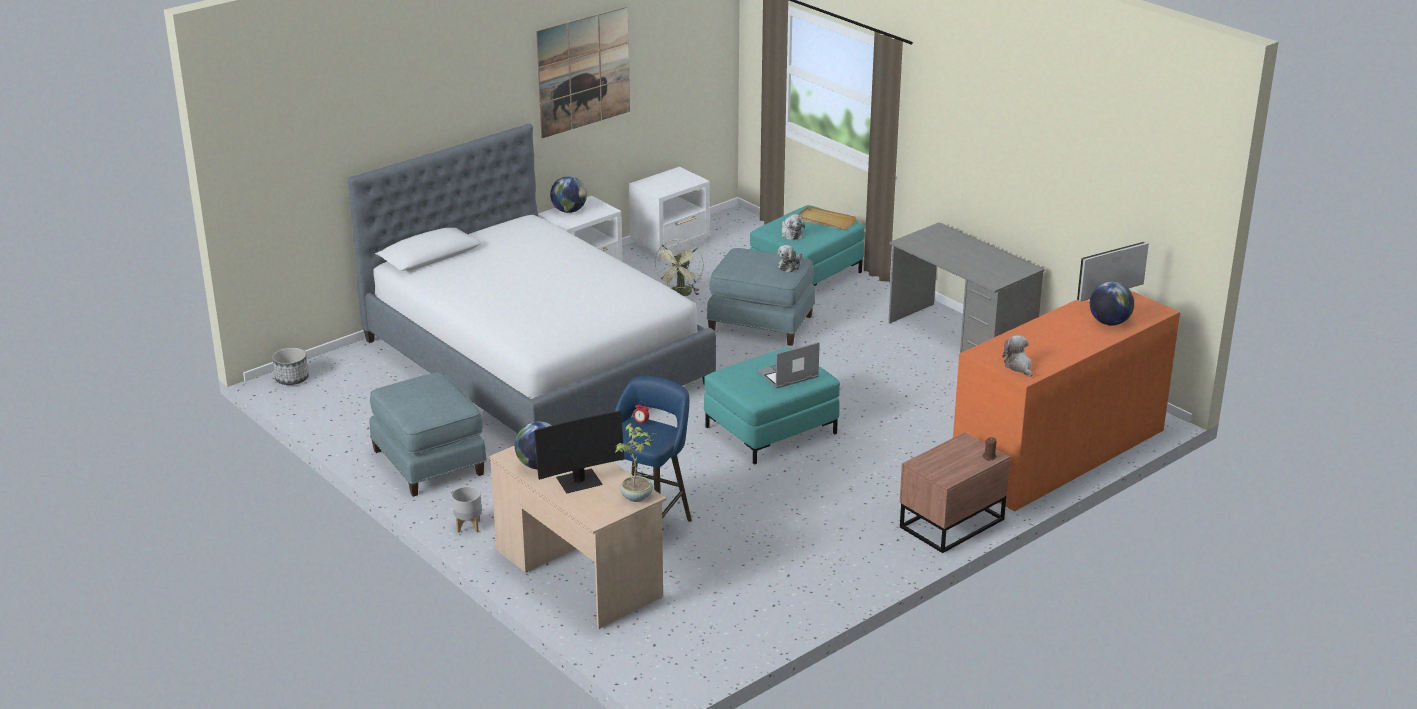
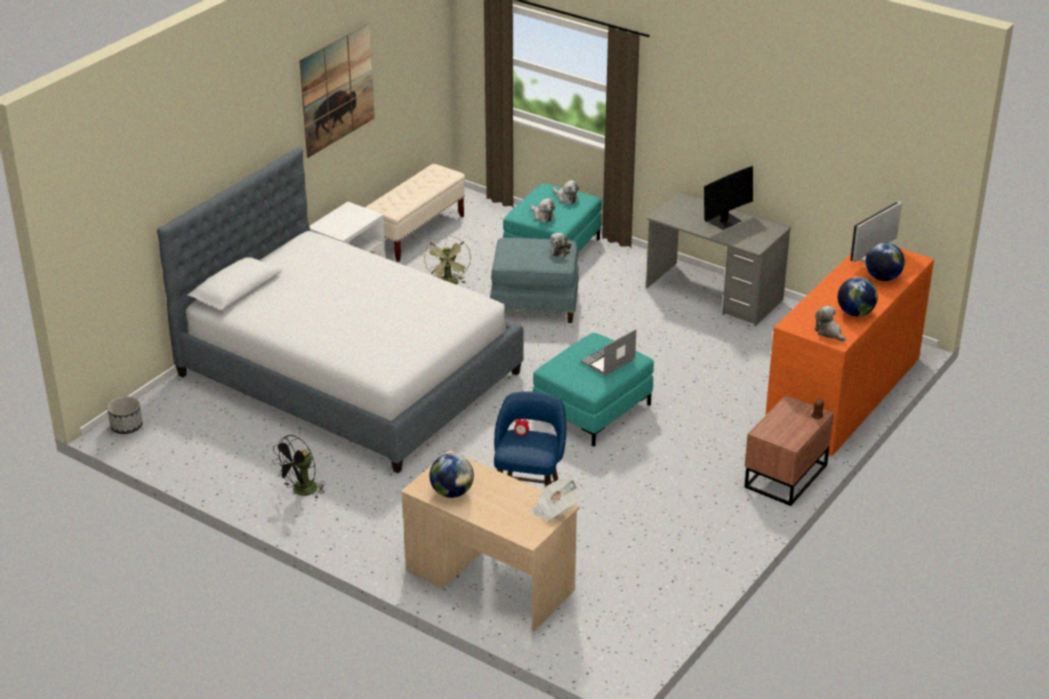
camera: 15 degrees left, 5 degrees up
blue ottoman [370,372,487,497] -> black fan [272,435,325,498]
grey planter [452,486,482,533] -> none
monitor [534,411,624,493] -> monitor moved to [704,166,753,230]
globe [550,176,587,213] -> globe moved to [838,277,878,317]
potted plant [615,423,657,502] -> newspaper [530,478,578,522]
white nightstand [629,167,710,258] -> beige bench [365,164,465,262]
beige tray [798,206,856,230] -> plush toy [553,180,579,204]

